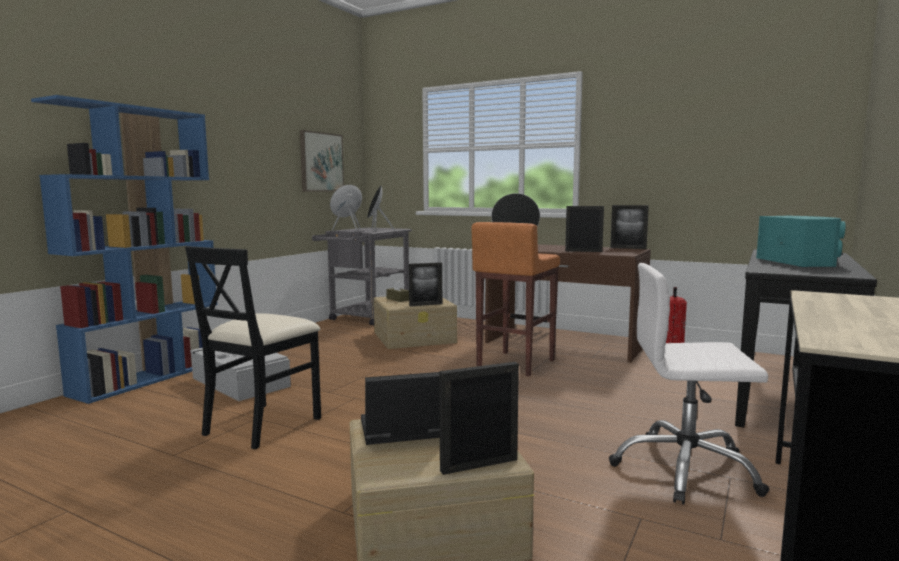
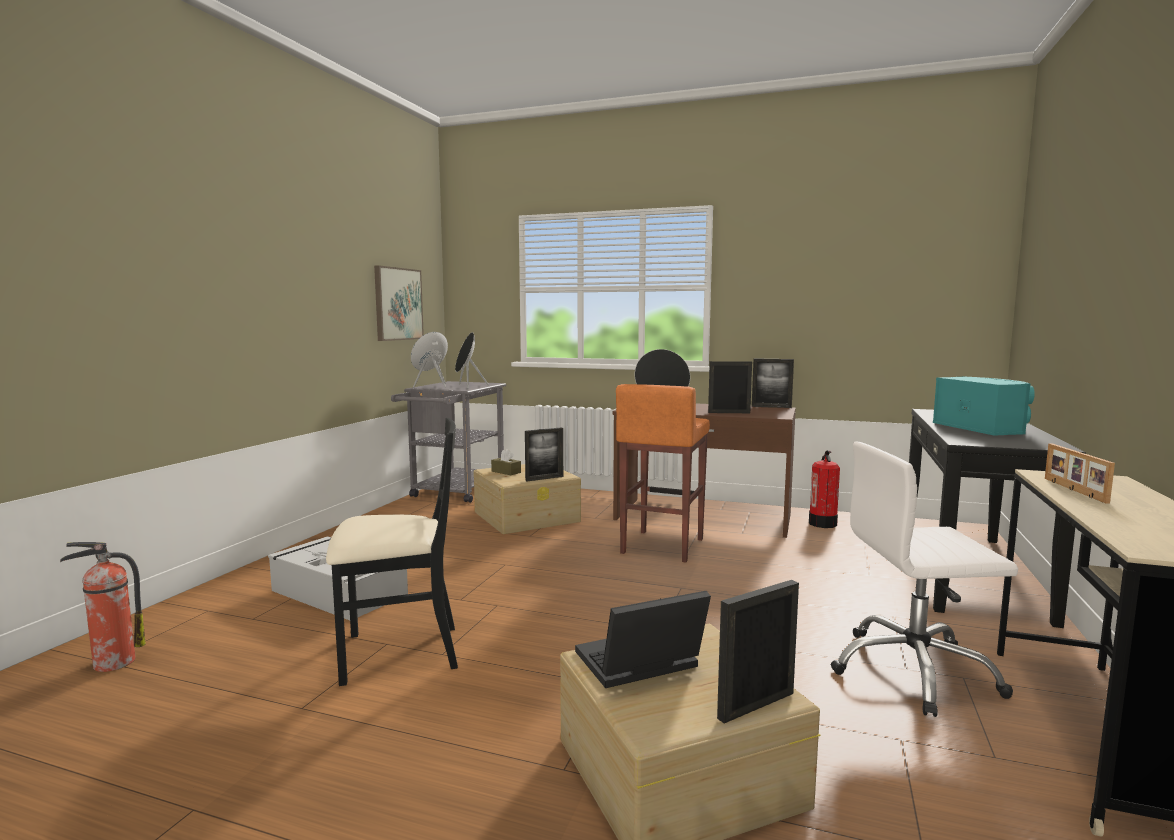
camera: 10 degrees left, 0 degrees up
blue bookcase [31,95,217,404] -> none
black chair [185,246,321,449] -> black chair turned 120 degrees counterclockwise [326,418,458,686]
none -> fire extinguisher [60,542,146,672]
none -> picture frame [1045,443,1115,503]

